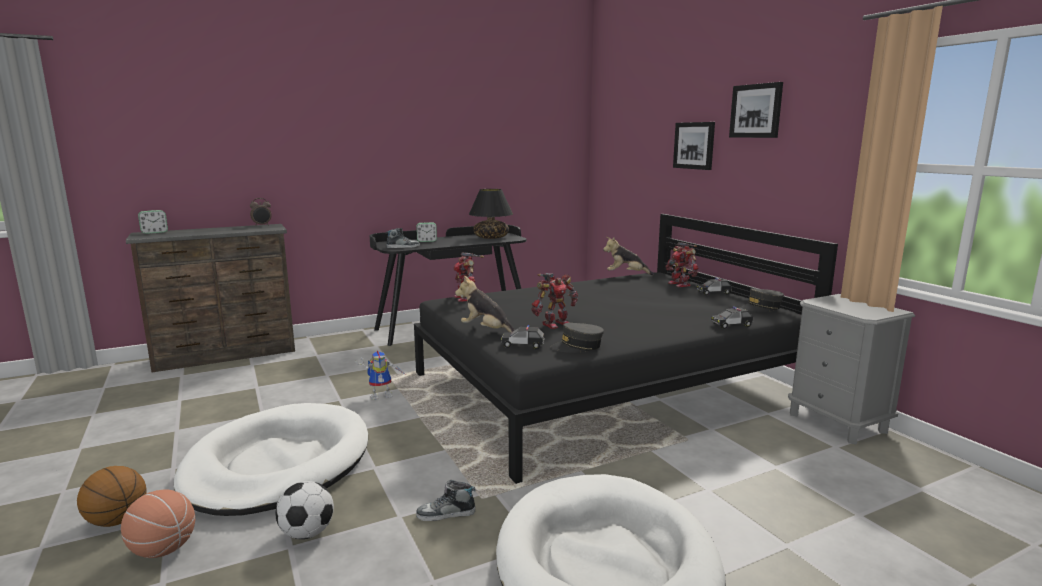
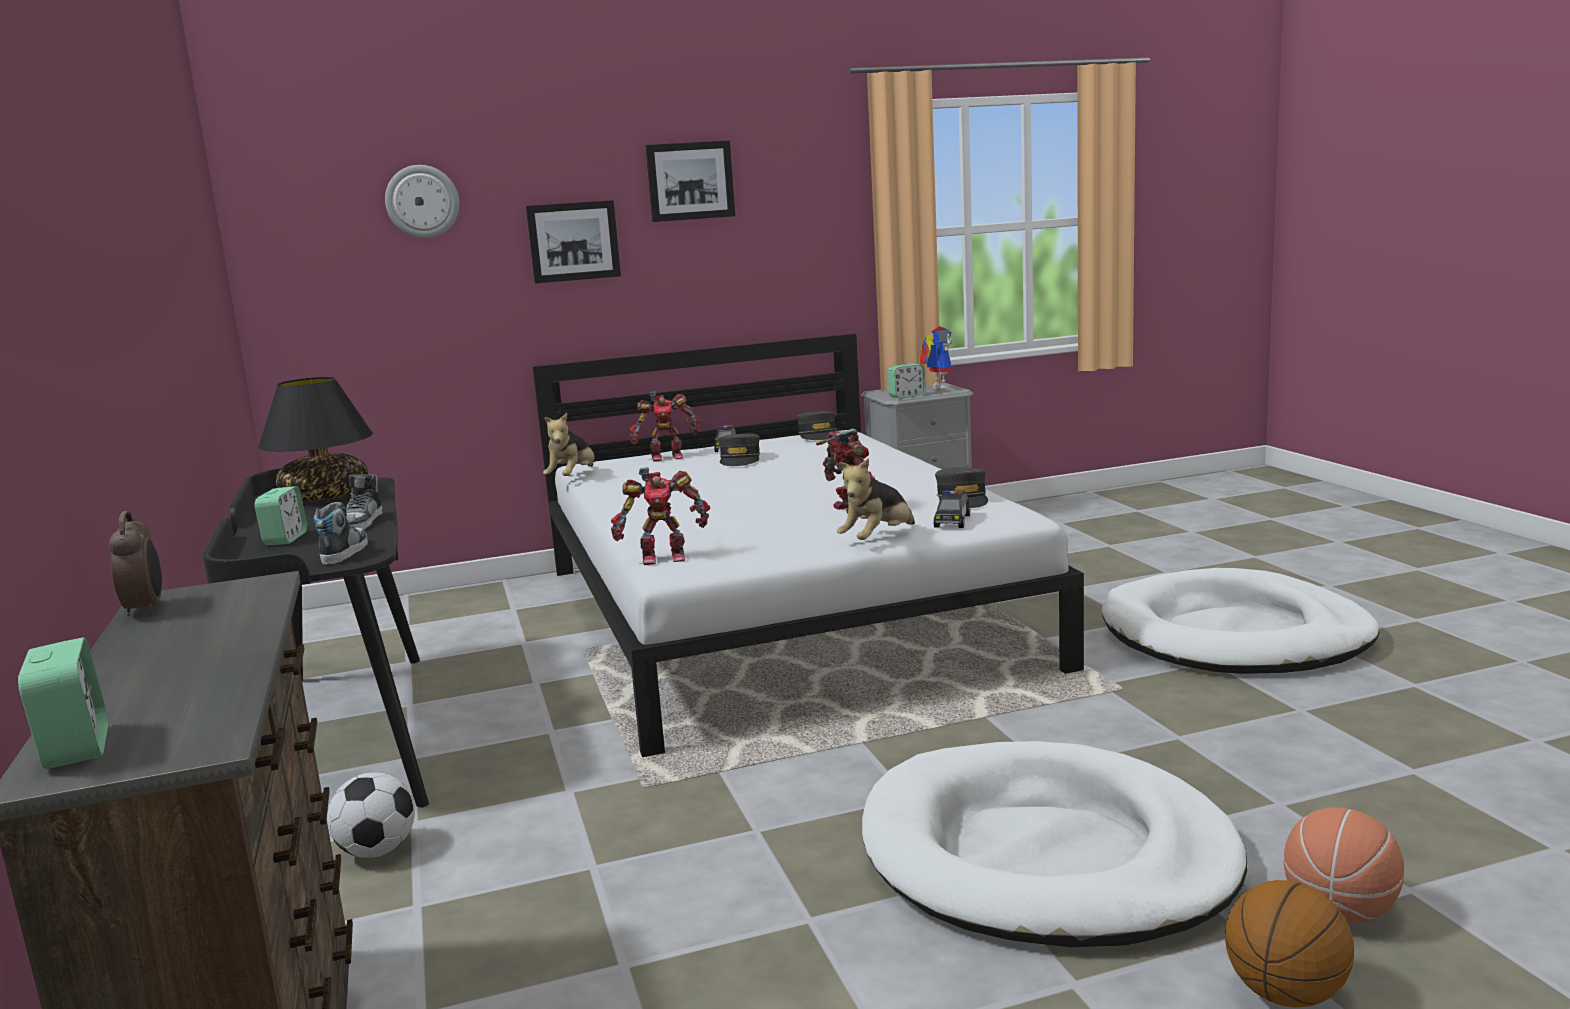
camera: 80 degrees left, 0 degrees up
football [275,481,334,539] -> football moved to [327,772,415,858]
toy robot [355,351,405,400] -> toy robot moved to [919,327,953,391]
black bed [414,214,838,484] -> white bed [532,333,1084,757]
shoe [416,480,475,521] -> shoe moved to [346,474,382,529]
toy car [711,307,753,329] -> none
none -> wall clock [385,165,459,238]
none -> grey cap [718,434,760,466]
none -> alarm clock [887,363,926,399]

